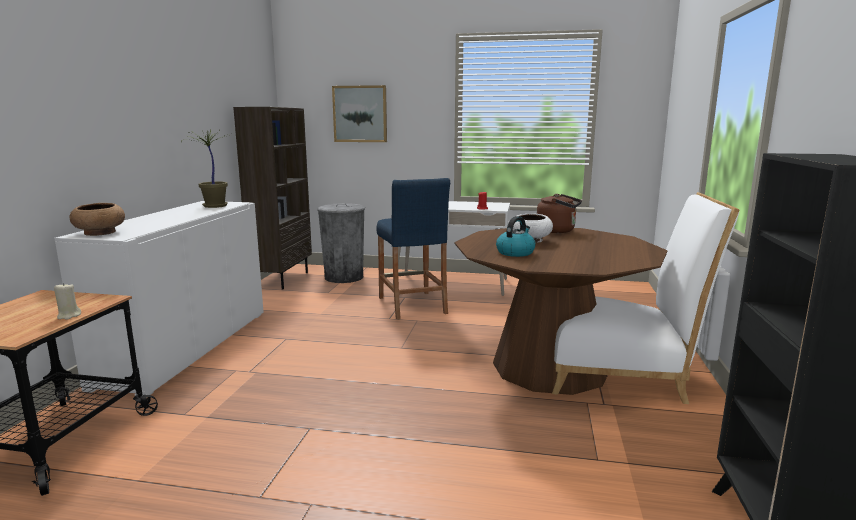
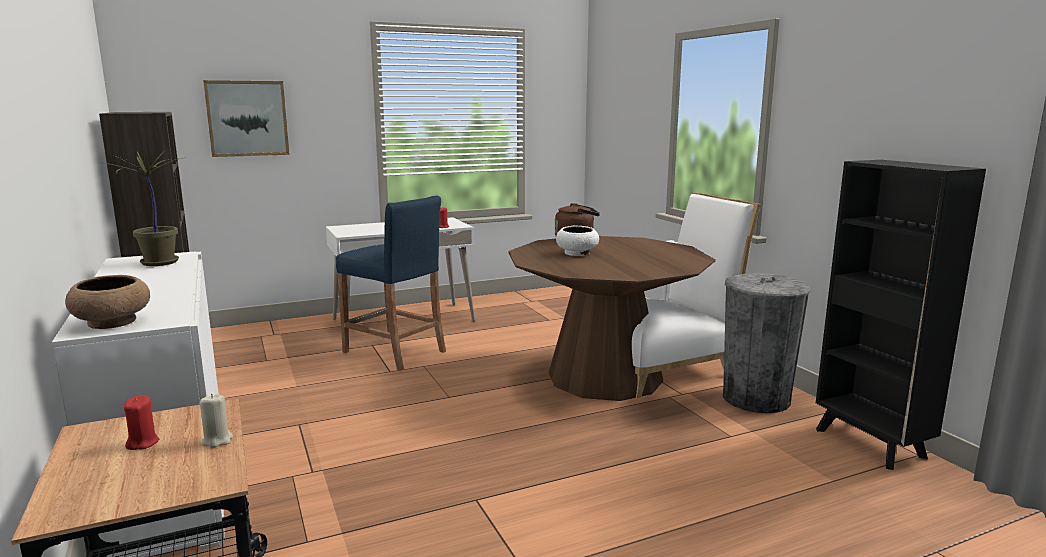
camera: 35 degrees left, 0 degrees up
grey trash can [317,203,365,283] -> grey trash can moved to [723,273,811,413]
kettle [496,216,536,257] -> none
none -> red candle [124,395,159,450]

